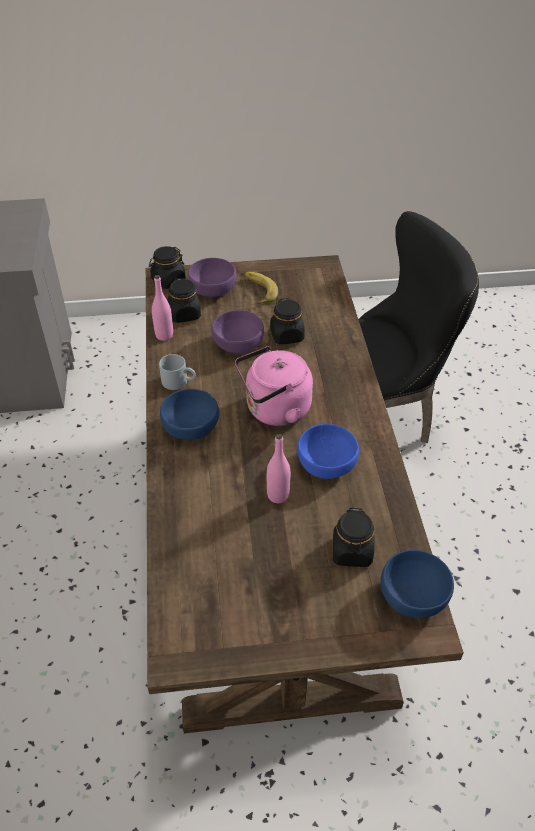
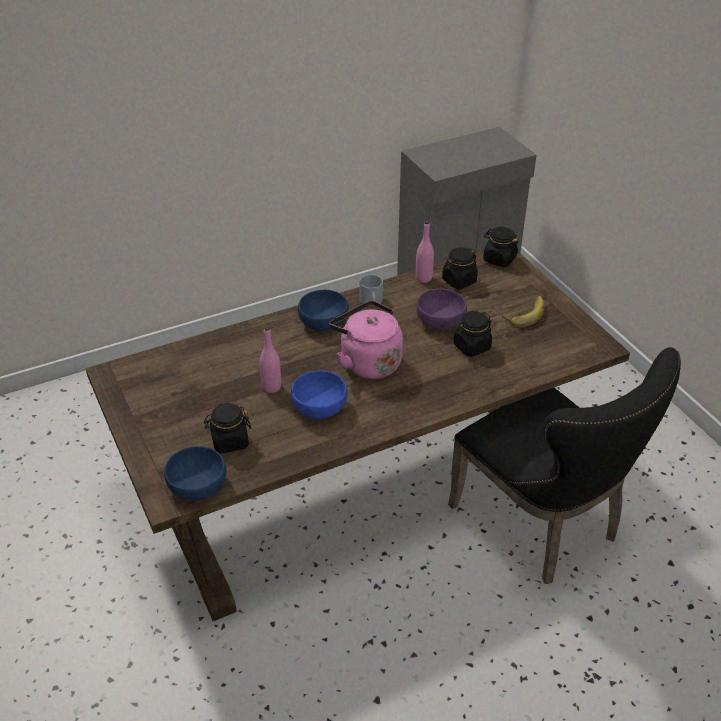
camera: 70 degrees right, 5 degrees down
purple bowl [188,258,237,297] -> none

